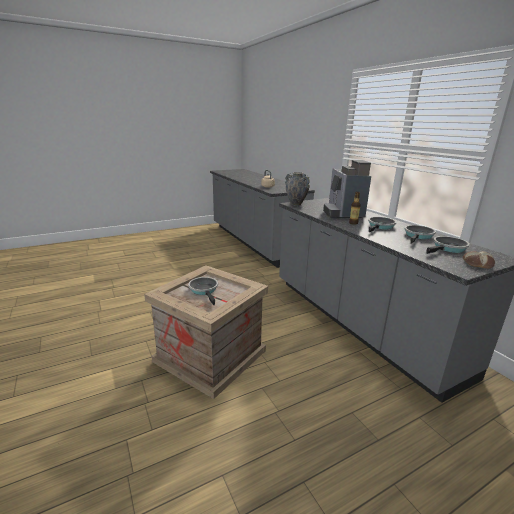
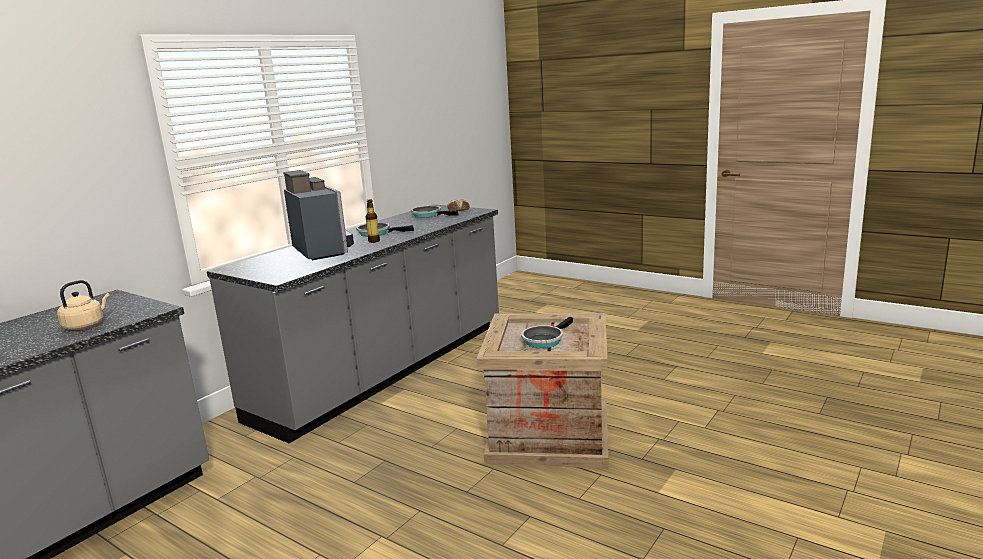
camera: 115 degrees left, 5 degrees down
vase [285,172,310,206] -> none
coffee machine [323,160,371,218] -> coffee machine turned 90 degrees counterclockwise [284,170,354,260]
frying pan [405,225,436,244] -> none

